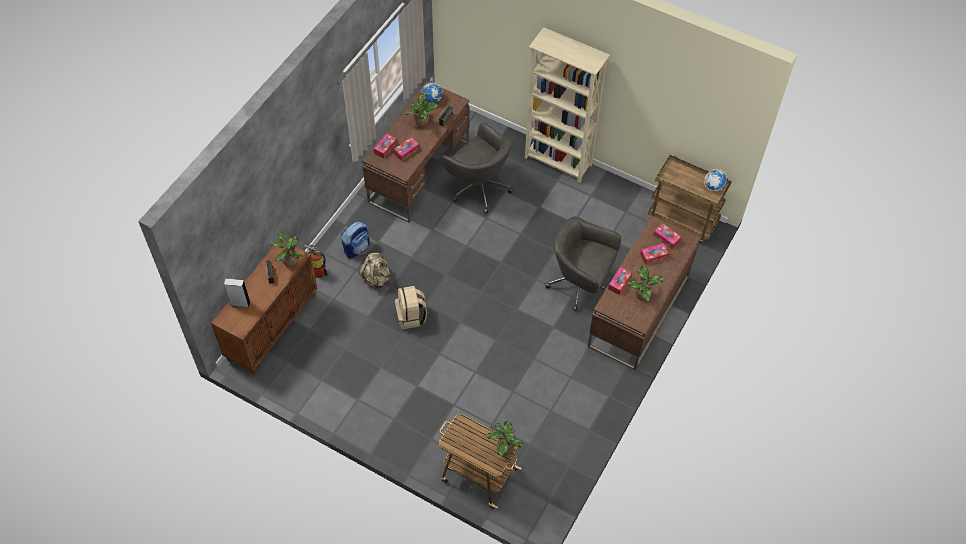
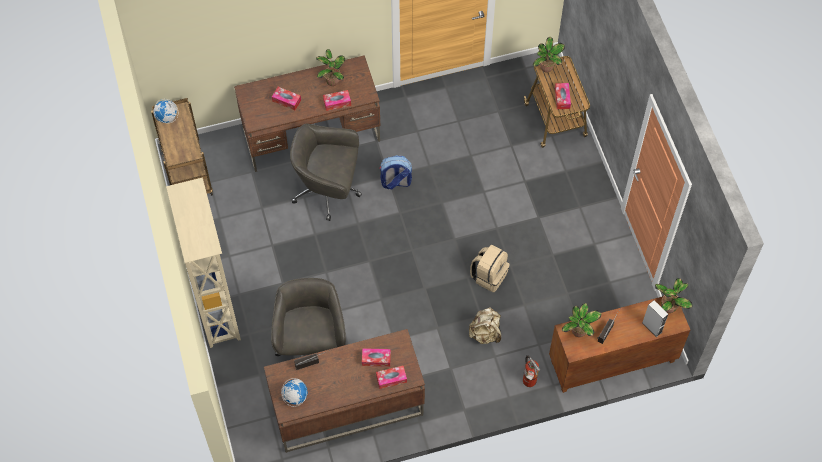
camera: 135 degrees left, 5 degrees up
backpack [341,222,370,259] -> backpack moved to [379,156,412,189]
potted plant [404,93,438,127] -> potted plant moved to [655,278,693,313]
grey office chair [545,216,621,312] -> grey office chair turned 120 degrees clockwise [290,124,362,221]
tissue box [653,223,681,249] -> tissue box moved to [555,83,571,109]

